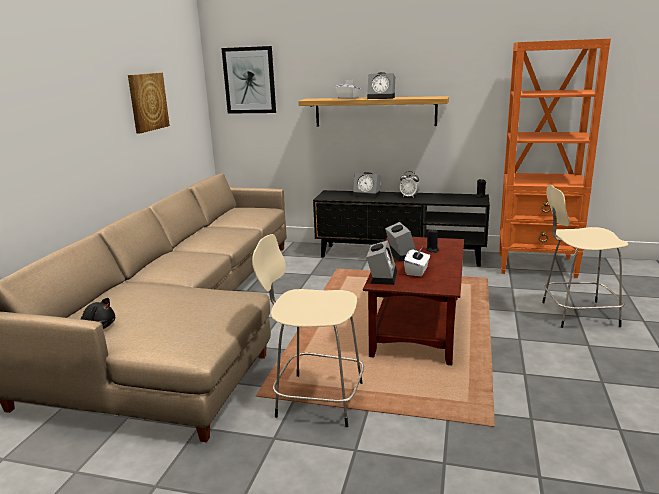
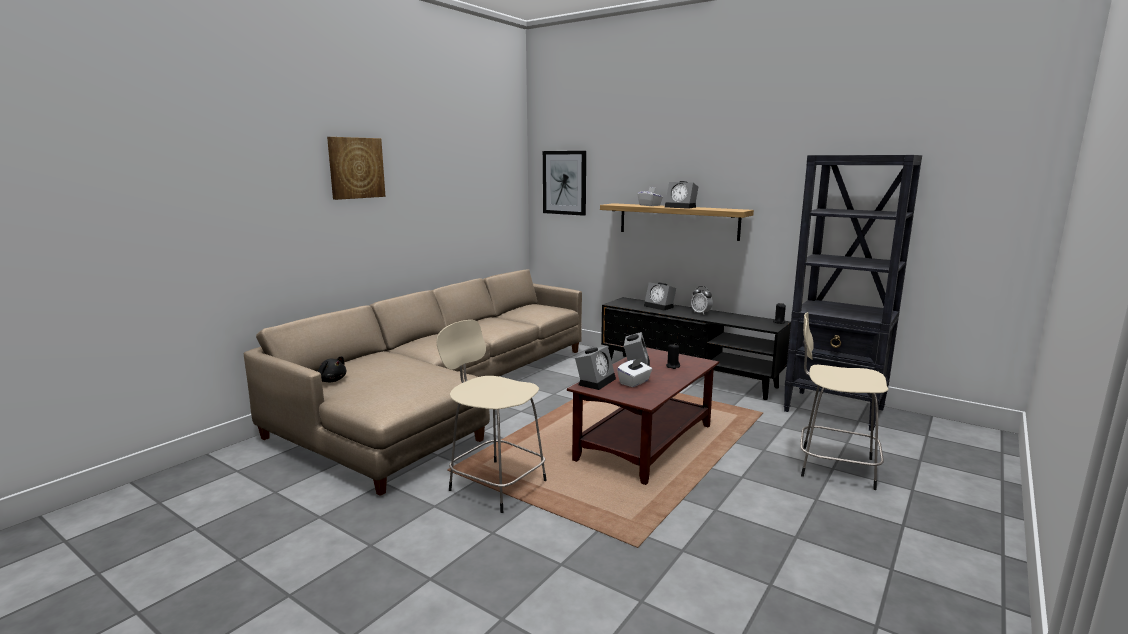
camera: 20 degrees right, 5 degrees down
picture [128,73,170,133] -> picture moved to [327,137,386,200]
orange bookcase [499,38,611,278] -> black bookcase [783,155,922,431]

